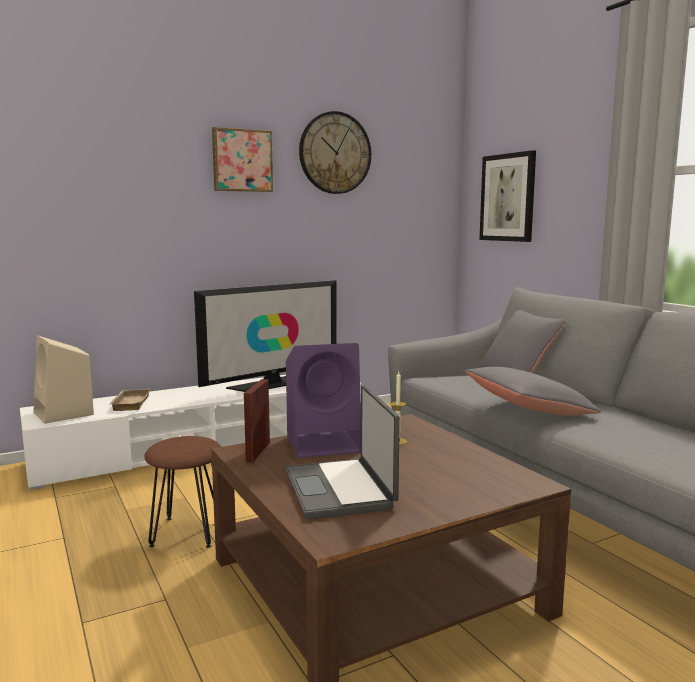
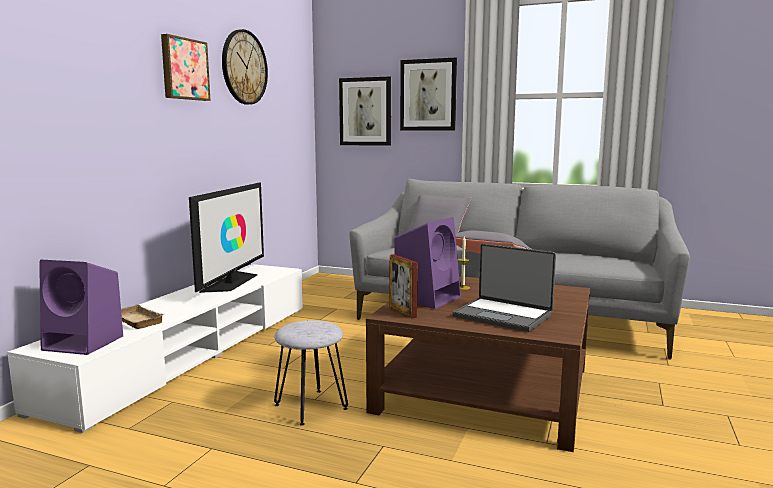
camera: 40 degrees left, 0 degrees up
beige speaker [34,335,94,424] -> purple speaker [39,260,123,355]
brown stool [144,436,221,548] -> grey stool [274,320,348,426]
none -> picture [400,58,457,131]

